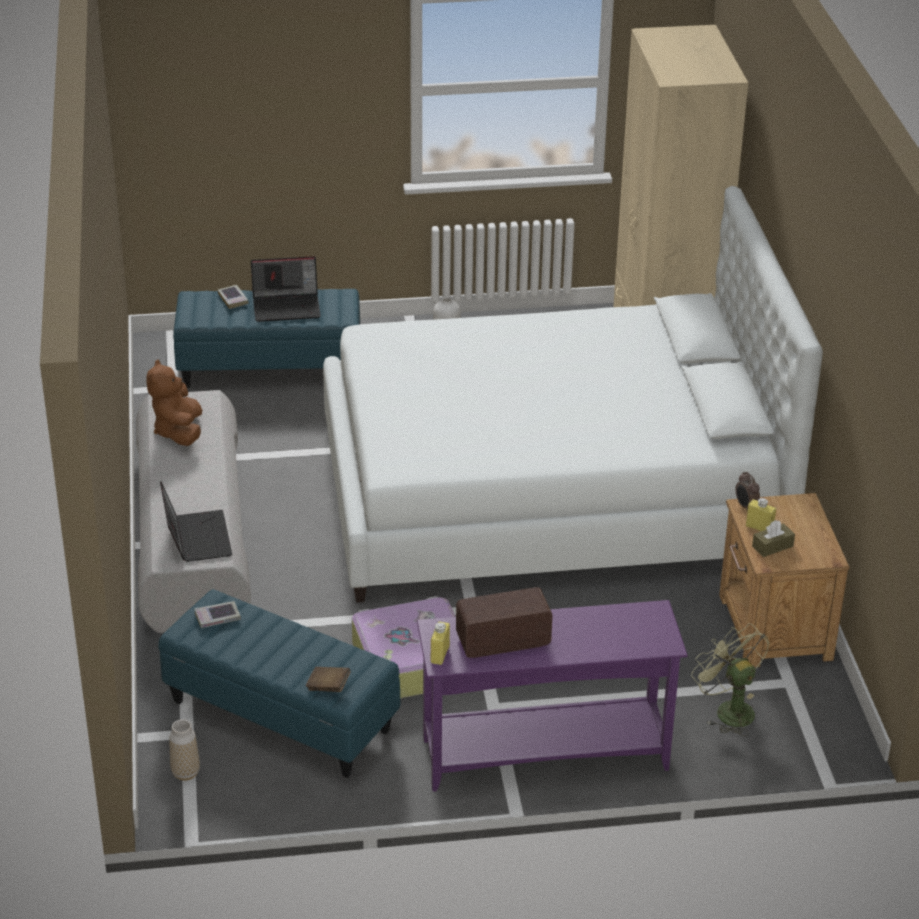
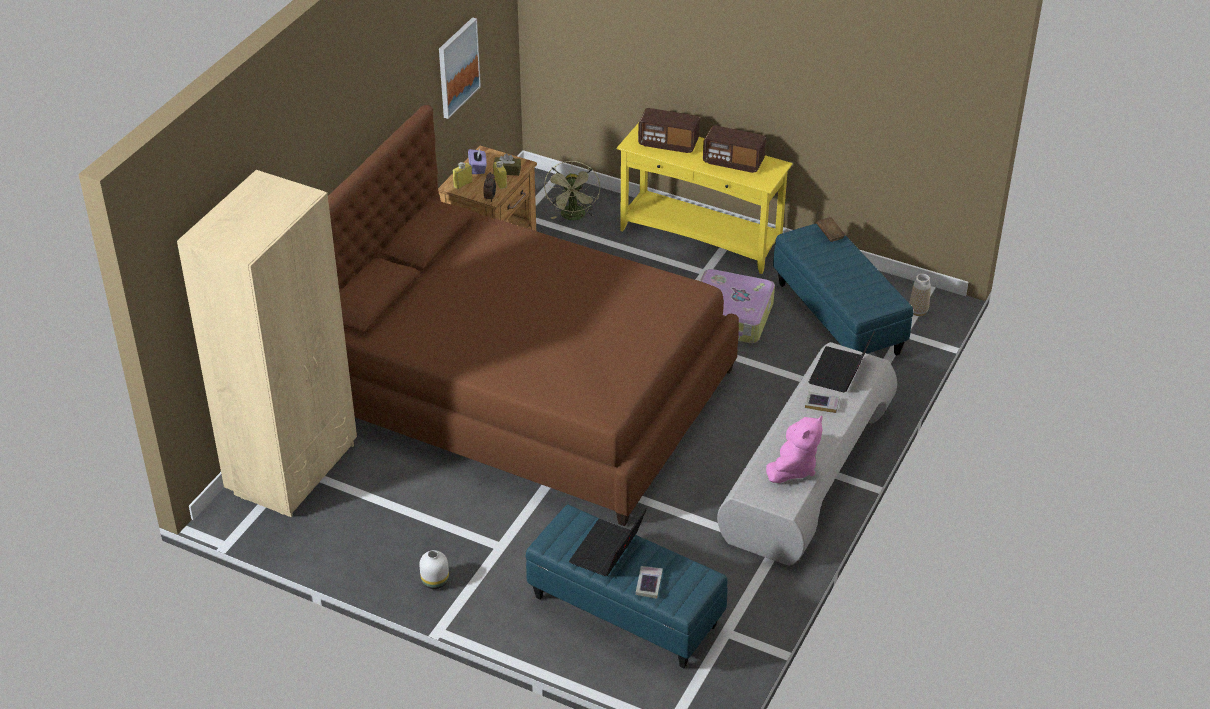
camera: 145 degrees left, 5 degrees up
brown plush toy [146,360,202,446] -> pink plush toy [766,416,823,483]
book [194,601,241,628] -> book moved to [805,392,840,413]
laptop [251,256,321,322] -> laptop turned 90 degrees counterclockwise [569,508,647,576]
white bed [323,186,823,603] -> brown bed [328,105,739,526]
purple console table [417,600,687,792] -> yellow console table [617,123,793,274]
yellow bottle [430,621,450,665] -> yellow bottle moved to [453,162,472,189]
none -> picture [439,17,481,119]
none -> purple tissue box [468,149,487,174]
none -> radio [638,108,700,153]

